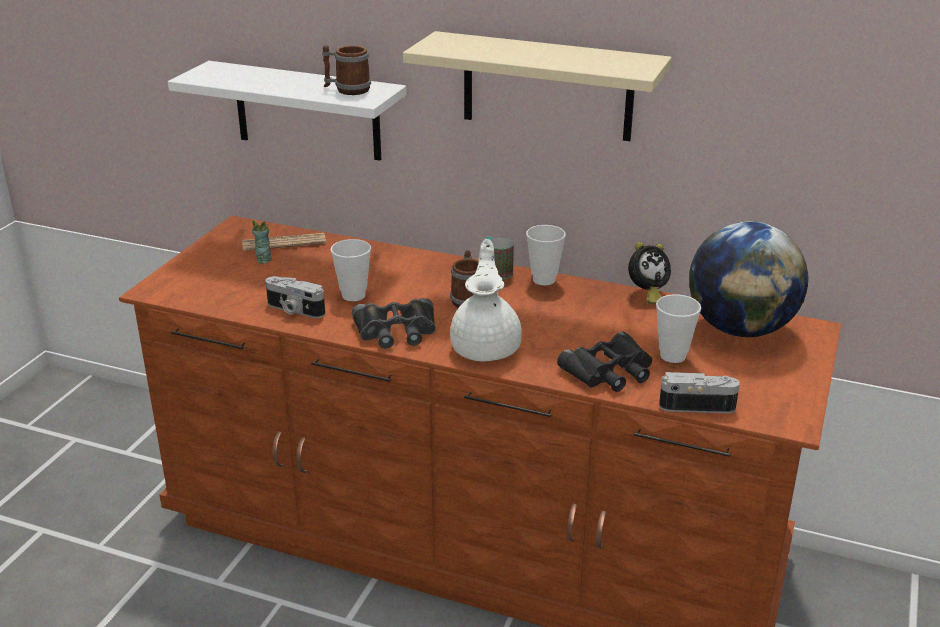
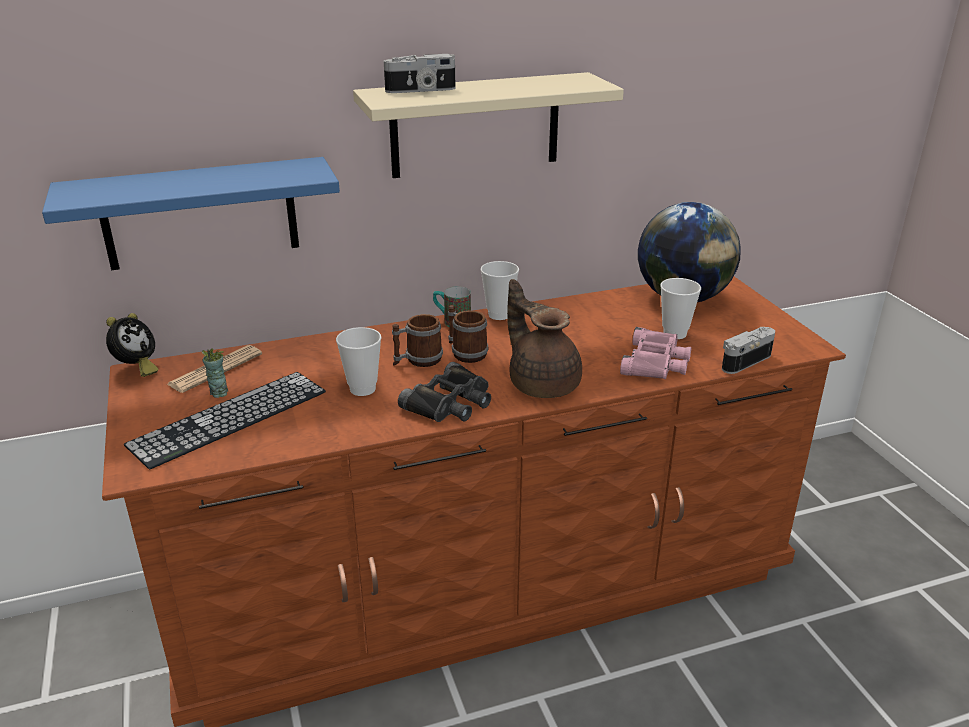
camera: 40 degrees left, 0 degrees up
white shelf [168,61,407,161] -> blue shelf [42,157,340,270]
camera [265,276,325,318] -> camera moved to [384,54,456,93]
mug [322,45,371,95] -> mug moved to [392,314,443,367]
white teapot [450,239,522,362] -> brown teapot [507,279,582,398]
black binoculars [557,332,652,392] -> pink binoculars [620,327,691,379]
alarm clock [628,242,671,304] -> alarm clock moved to [106,313,159,377]
none -> keyboard [124,372,326,470]

